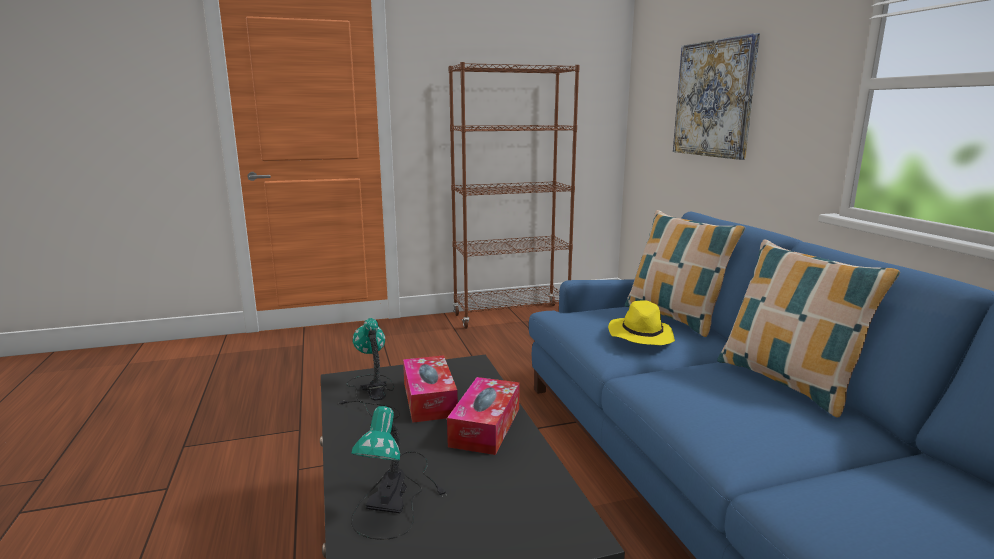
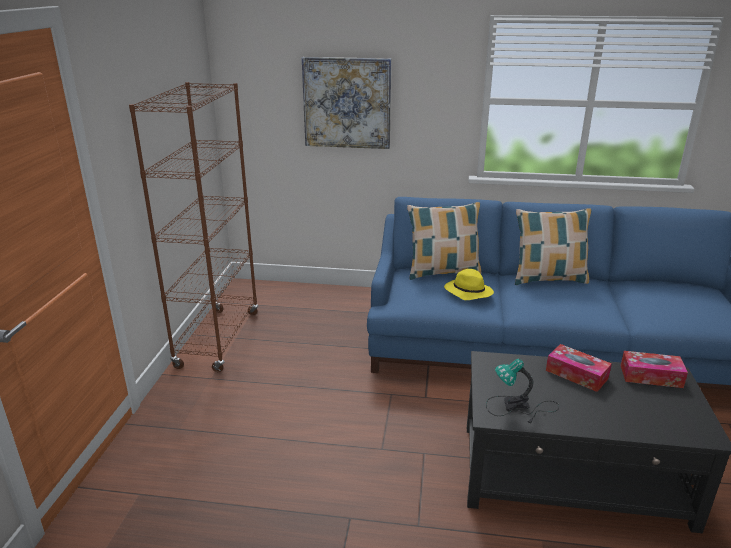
camera: 65 degrees left, 10 degrees up
table lamp [351,406,447,540] -> none
tissue box [403,355,458,423] -> tissue box moved to [621,351,688,388]

